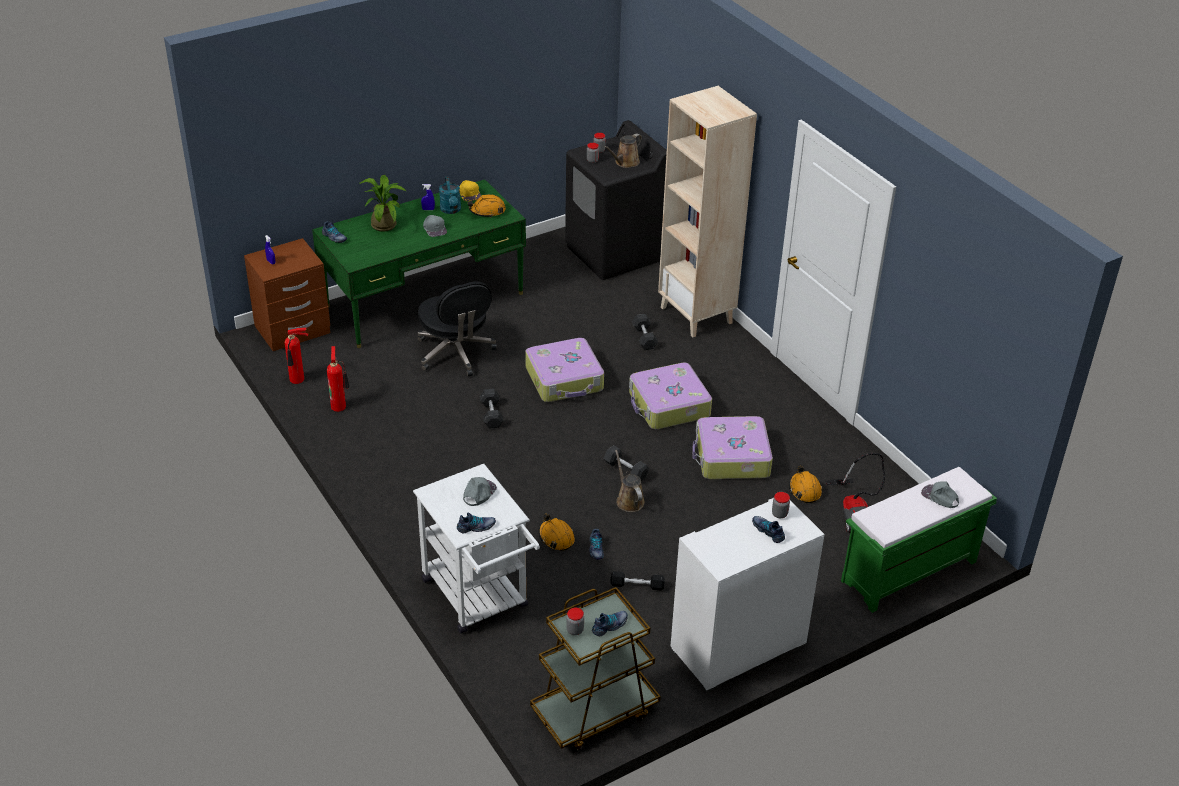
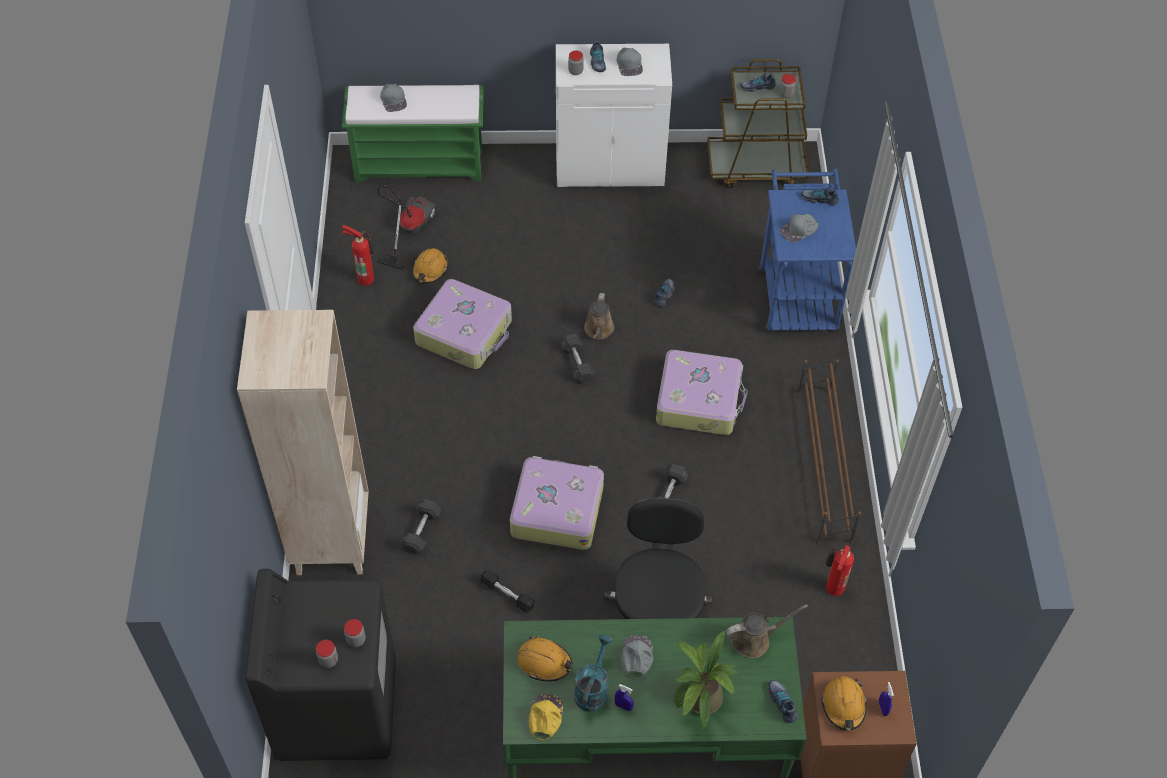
camera: 150 degrees left, 15 degrees up
fire extinguisher [285,328,308,384] -> fire extinguisher moved to [342,225,374,286]
white cart [413,464,540,633] -> blue cart [758,169,856,332]
orange hard hat [539,514,575,551] -> orange hard hat moved to [822,676,867,730]
brown watering can [604,134,642,168] -> brown watering can moved to [725,604,808,658]
black dumbbell [611,571,665,590] -> black dumbbell moved to [480,571,535,613]
suitcase [629,363,712,429] -> suitcase moved to [656,350,748,435]
none -> grey cap [616,48,643,76]
none -> brown shoe rack [797,359,861,544]

